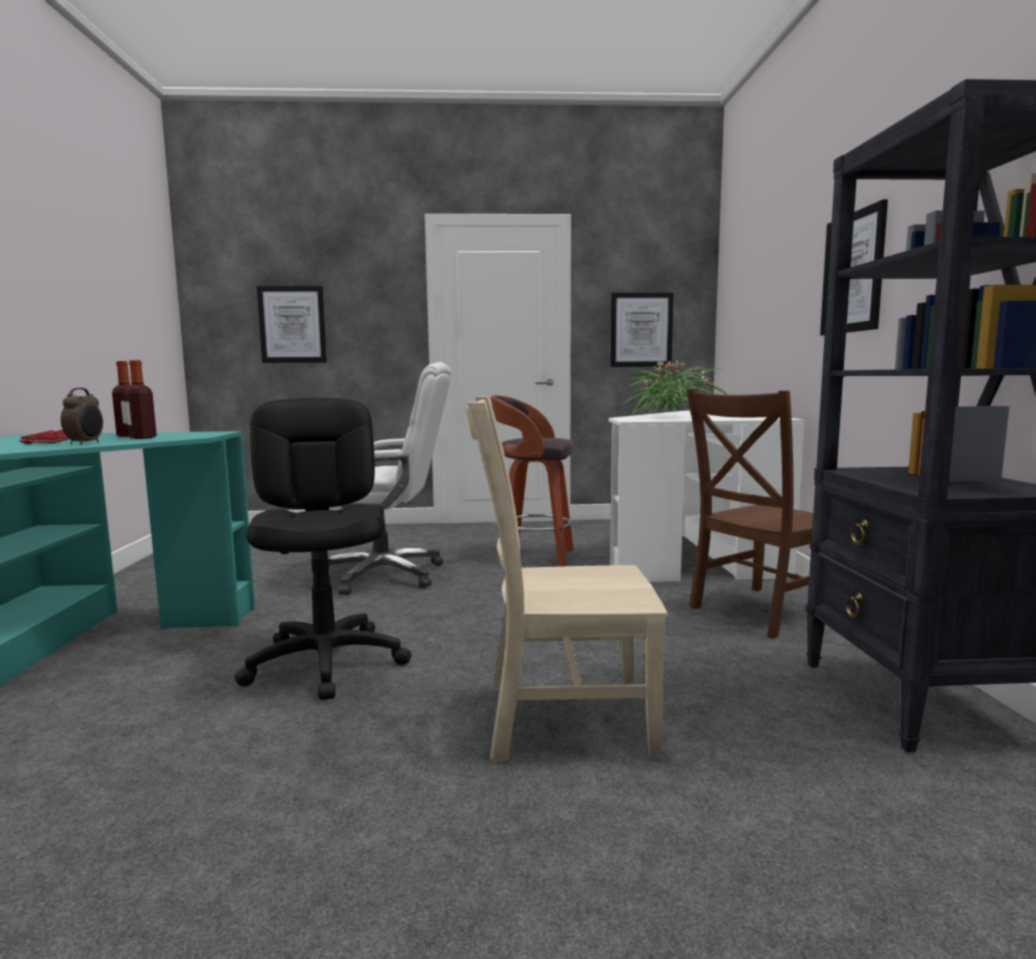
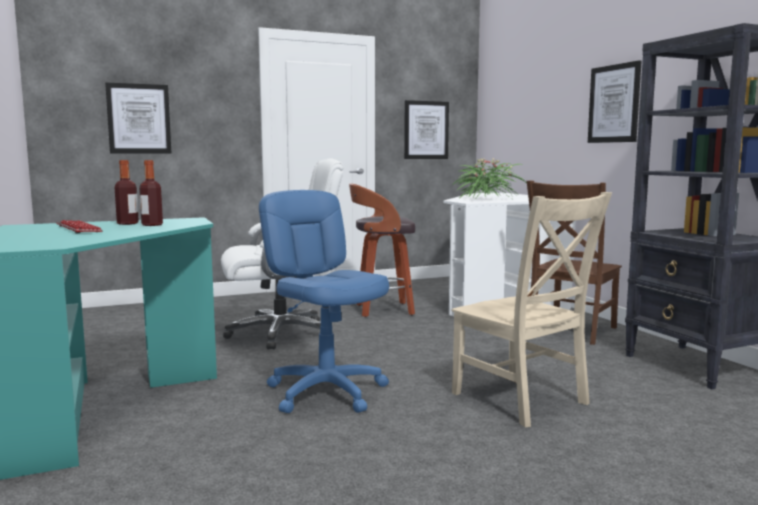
camera: 20 degrees left, 0 degrees up
alarm clock [61,388,103,445] -> none
black office chair [235,398,411,700] -> blue office chair [259,190,389,413]
beige chair [465,397,668,763] -> beige chair turned 105 degrees counterclockwise [452,192,612,428]

